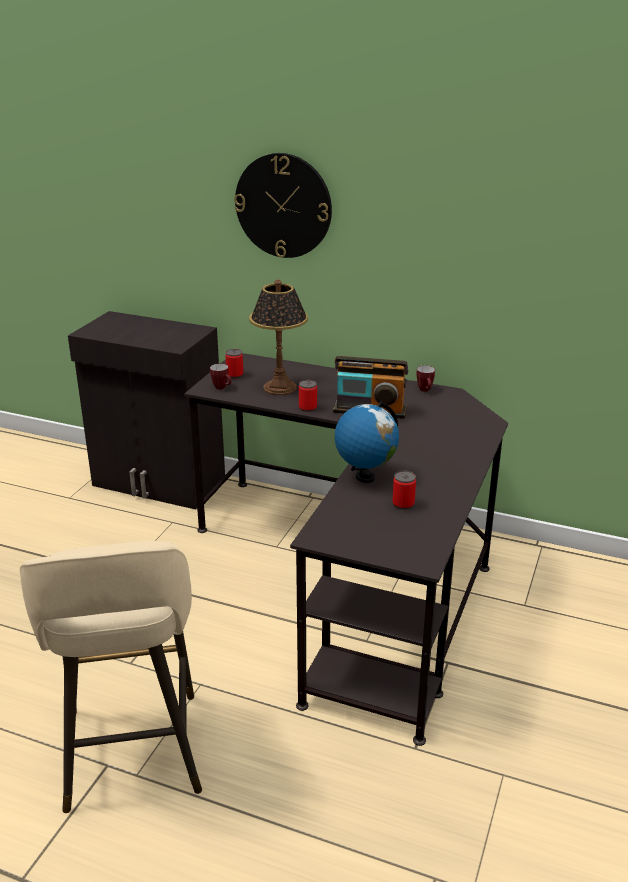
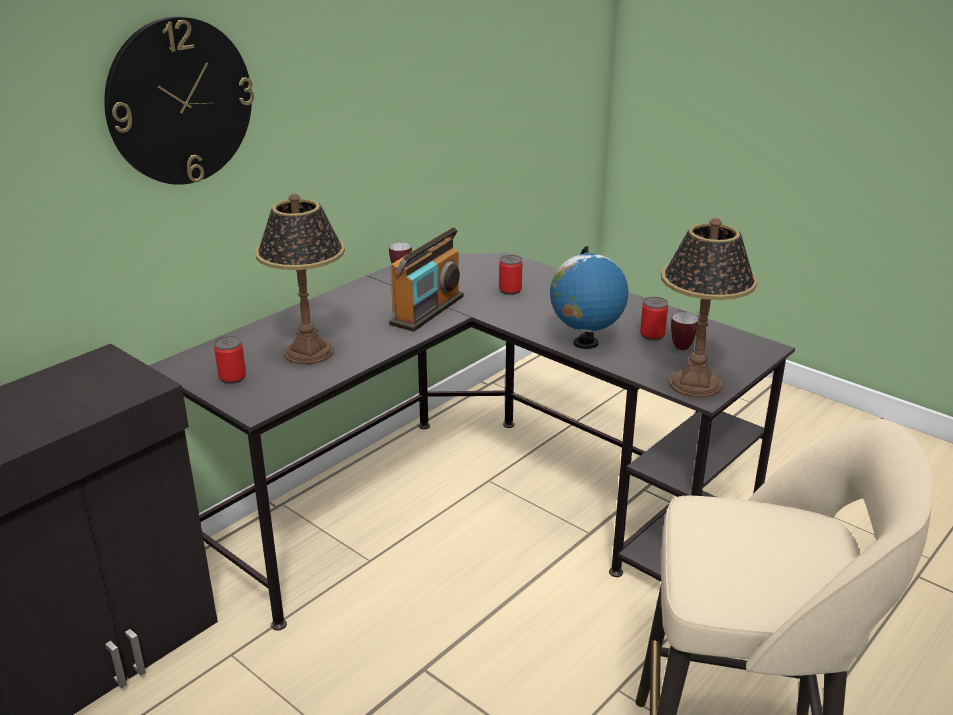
camera: 70 degrees left, 0 degrees up
mug [210,364,232,389] -> mug moved to [671,312,699,350]
can [299,380,317,412] -> can moved to [499,255,522,295]
none -> table lamp [661,218,757,398]

